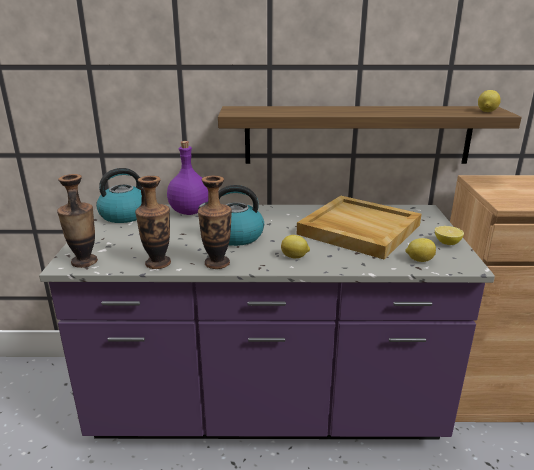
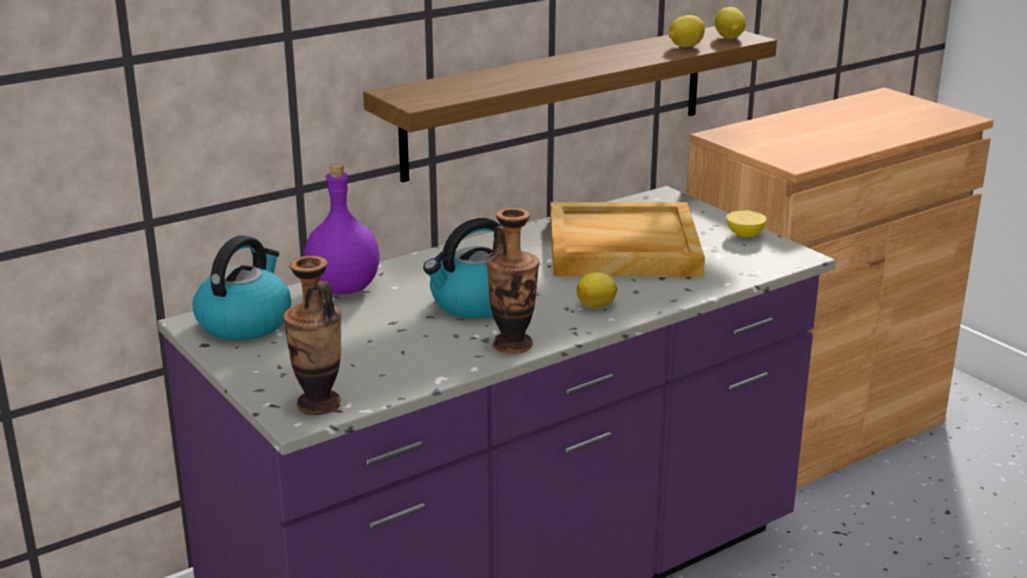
camera: 35 degrees left, 0 degrees up
vase [135,176,171,269] -> none
lemon [405,238,436,262] -> lemon moved to [669,15,705,47]

